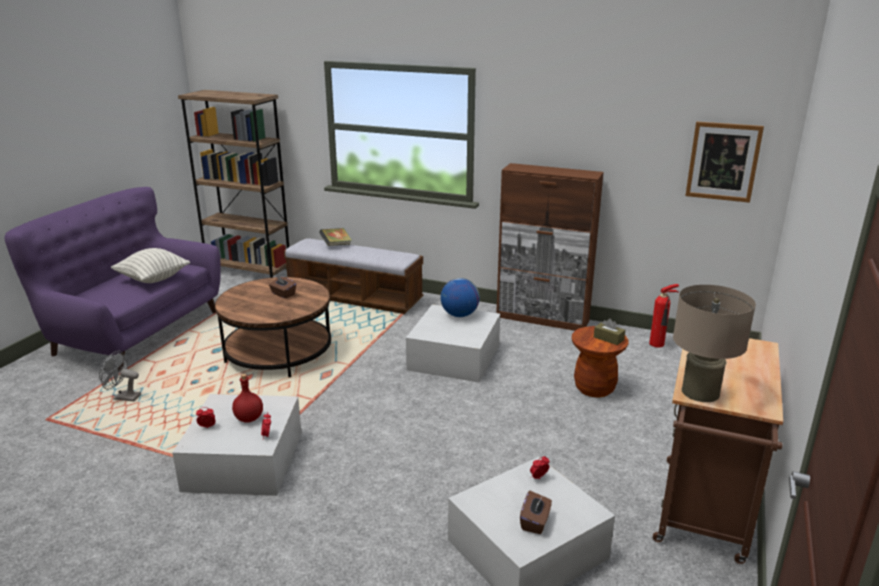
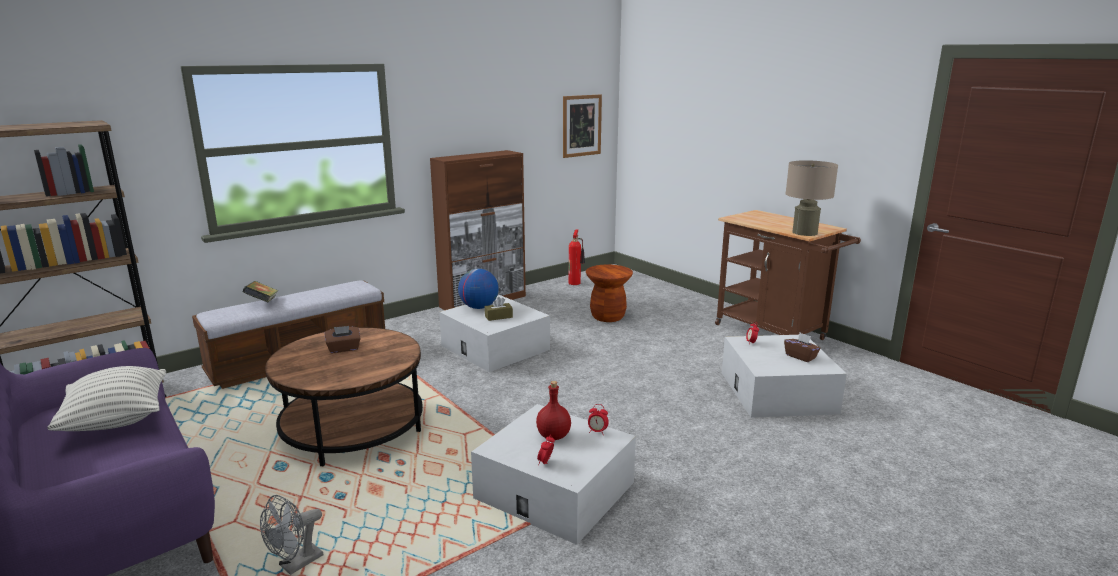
camera: 60 degrees left, 5 degrees down
brown tissue box [594,318,625,345] -> brown tissue box moved to [485,297,513,321]

